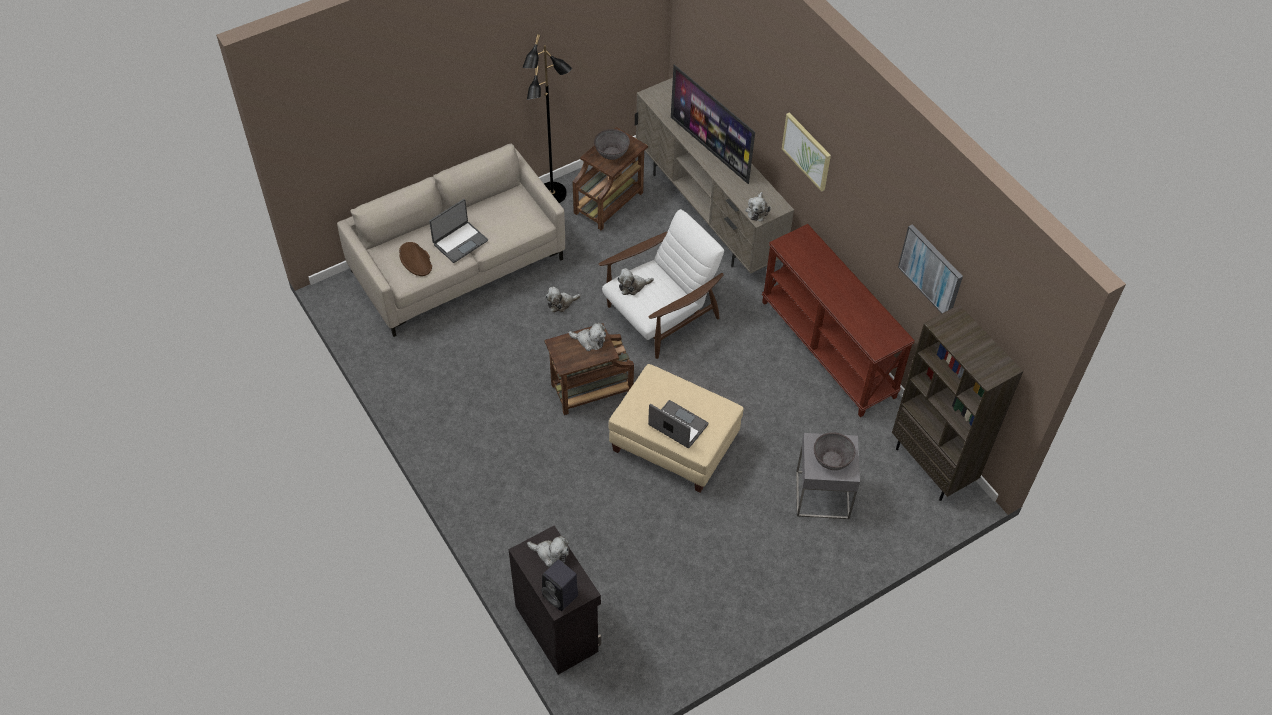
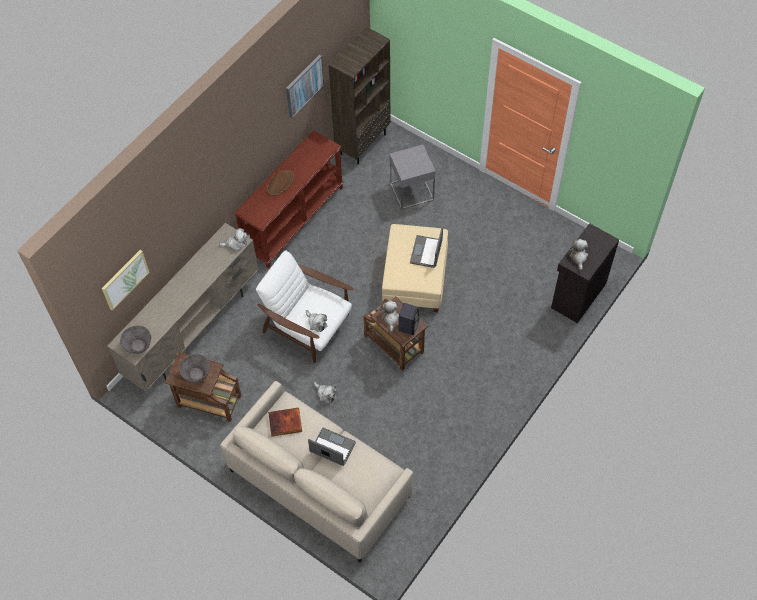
camera: 110 degrees left, 5 degrees up
brown hat [399,242,432,276] -> brown hat moved to [267,170,294,196]
black floor lamp [522,34,572,203] -> none
black speaker [541,559,578,611] -> black speaker moved to [398,303,420,335]
television [671,64,755,184] -> none
picture [782,113,831,192] -> picture moved to [102,250,150,311]
grey bowl [814,432,856,470] -> grey bowl moved to [120,326,151,354]
none -> book [268,408,302,436]

